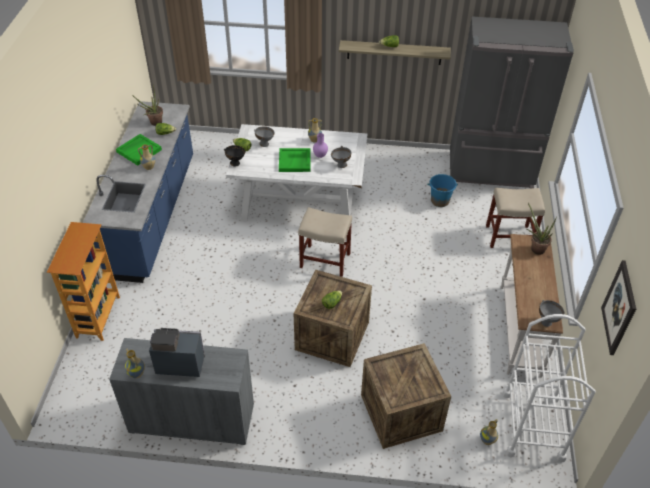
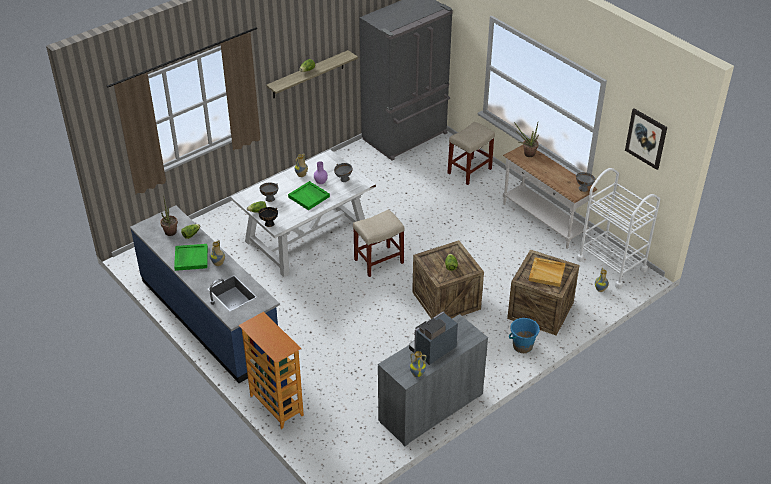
camera: 45 degrees left, 5 degrees down
blue bucket [427,174,458,207] -> blue bucket moved to [509,318,540,353]
none -> beige tray [529,257,566,287]

